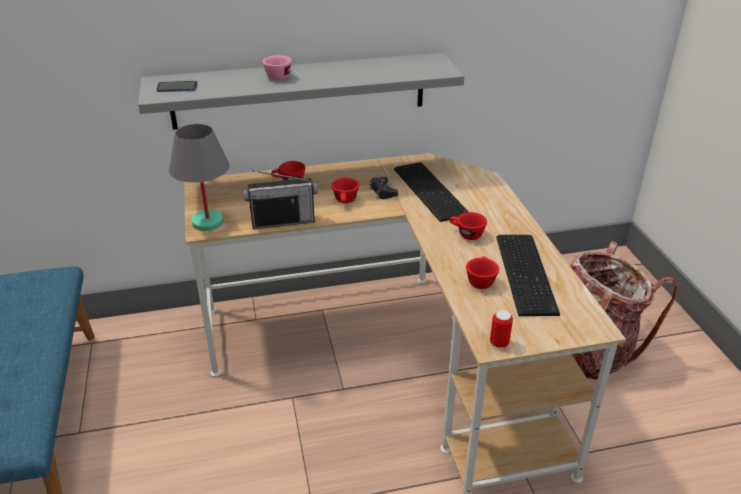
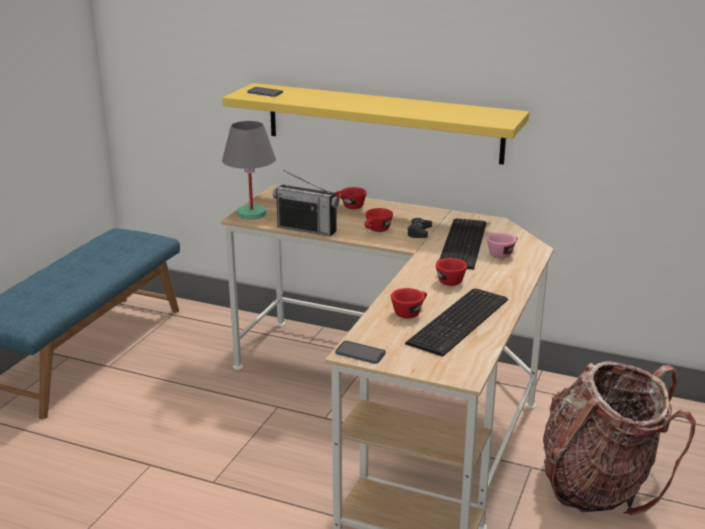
camera: 35 degrees right, 10 degrees down
grey shelf [138,53,464,130] -> yellow shelf [222,83,529,165]
pink cup [263,55,292,81] -> pink cup moved to [487,232,518,258]
can [490,310,513,348] -> phone [335,341,386,364]

